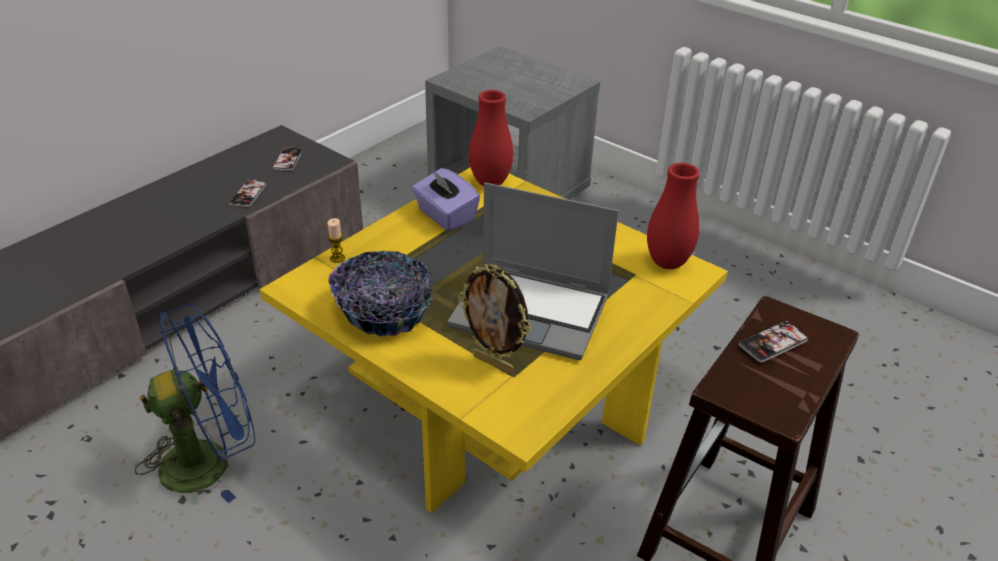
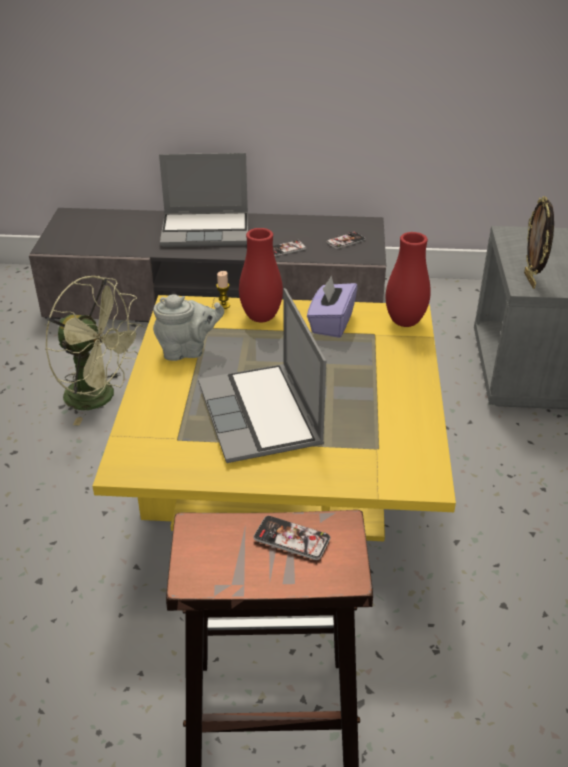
camera: 55 degrees right, 0 degrees up
blue fan [135,303,255,503] -> green fan [45,276,144,425]
bowl [328,251,433,336] -> grey teapot [153,294,224,361]
picture frame [458,264,531,373] -> picture frame moved to [524,196,554,289]
red vase [647,163,700,269] -> red vase moved to [239,228,283,322]
none -> laptop [159,153,248,247]

